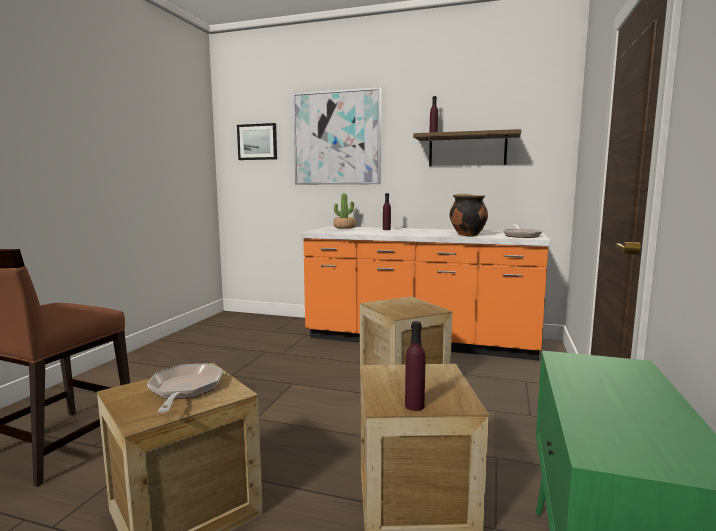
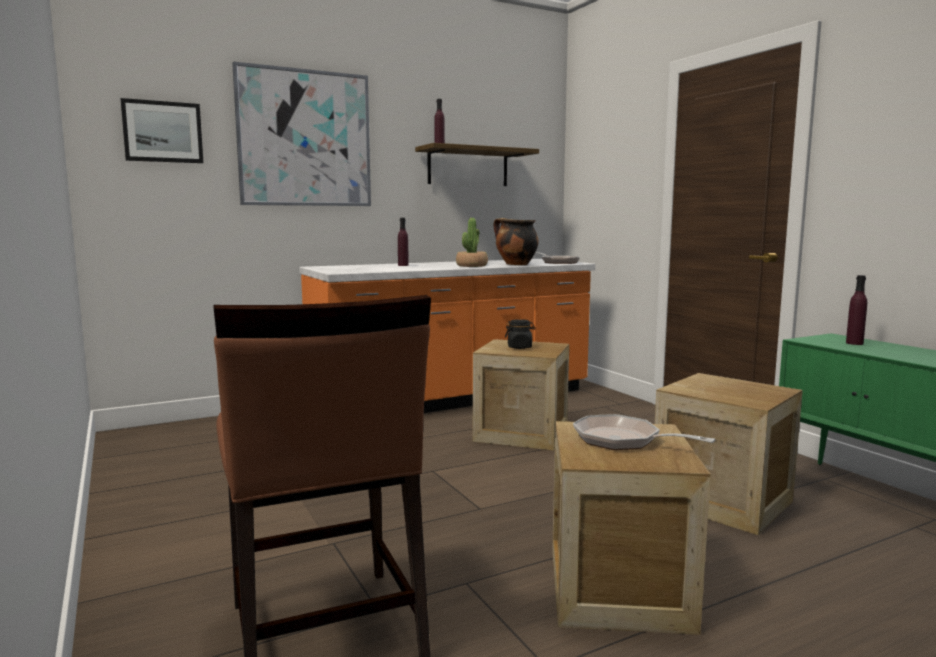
camera: 45 degrees left, 0 degrees up
potted plant [333,193,356,229] -> potted plant moved to [456,218,488,267]
purple bottle [405,321,425,411] -> purple bottle moved to [846,275,867,345]
none -> black jar [505,319,536,349]

